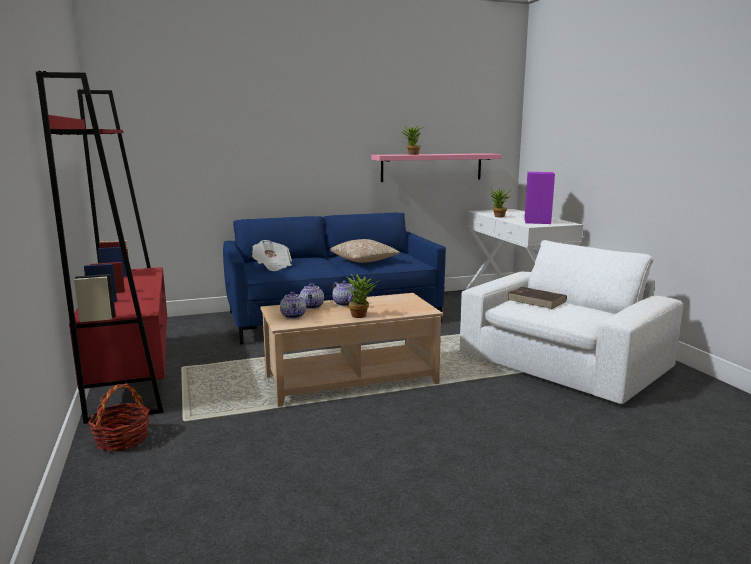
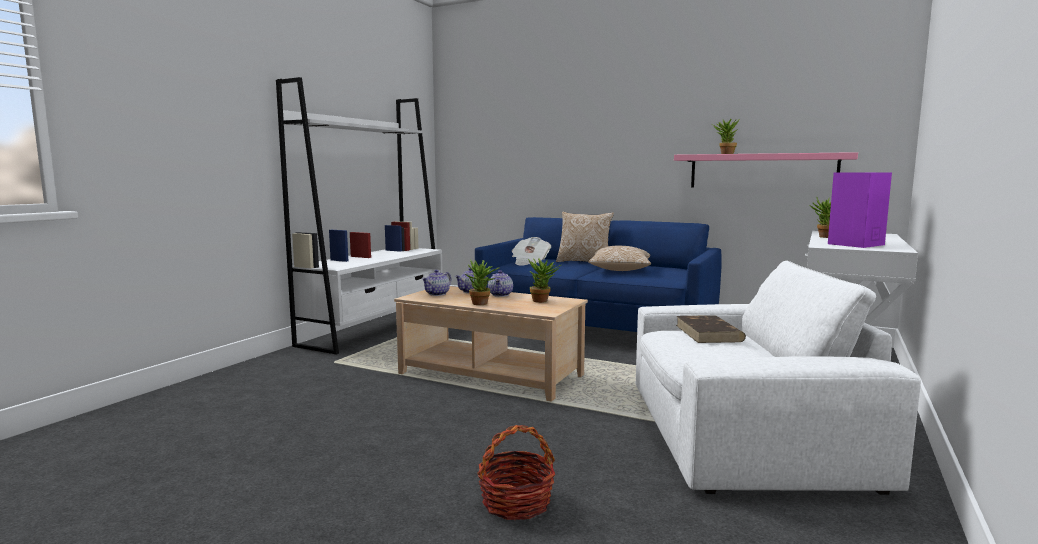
camera: 45 degrees right, 5 degrees down
red bookcase [36,71,167,424] -> white bookcase [276,77,442,355]
basket [88,383,150,452] -> basket moved to [477,425,555,520]
none -> potted plant [528,258,561,303]
none -> pillow [556,212,614,262]

